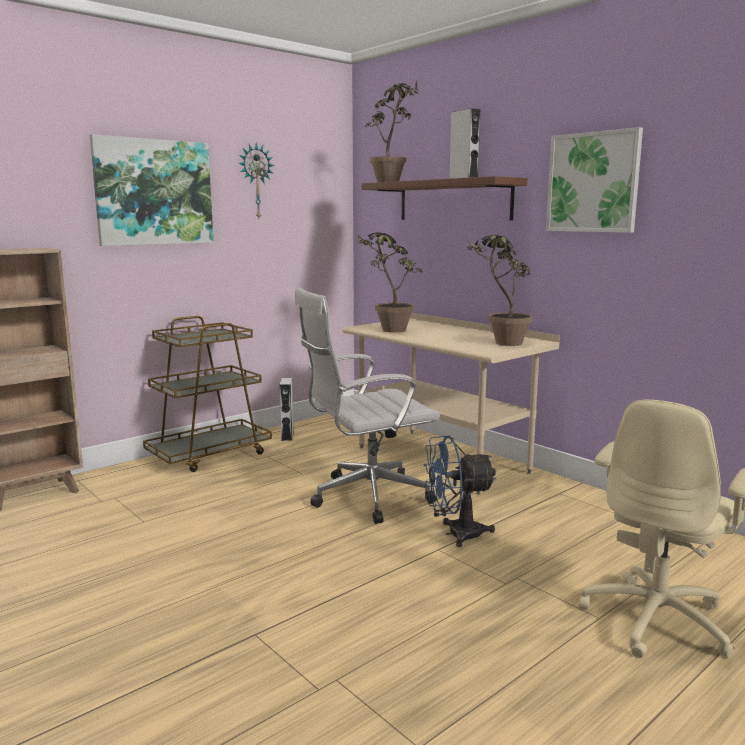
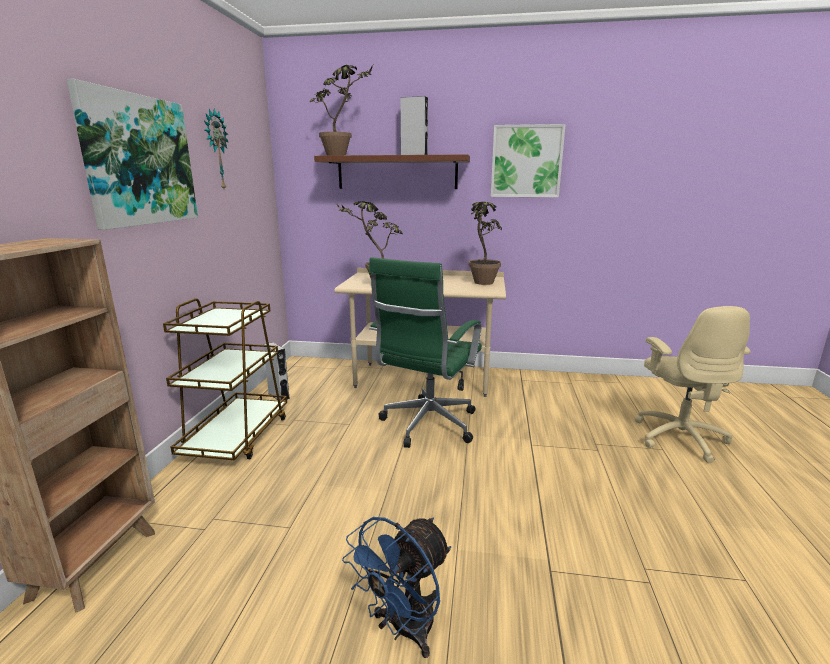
camera: 40 degrees left, 5 degrees up
white office chair [295,287,440,524] -> green office chair [369,257,482,448]
blue fan [424,436,497,547] -> blue fan moved to [342,517,451,658]

